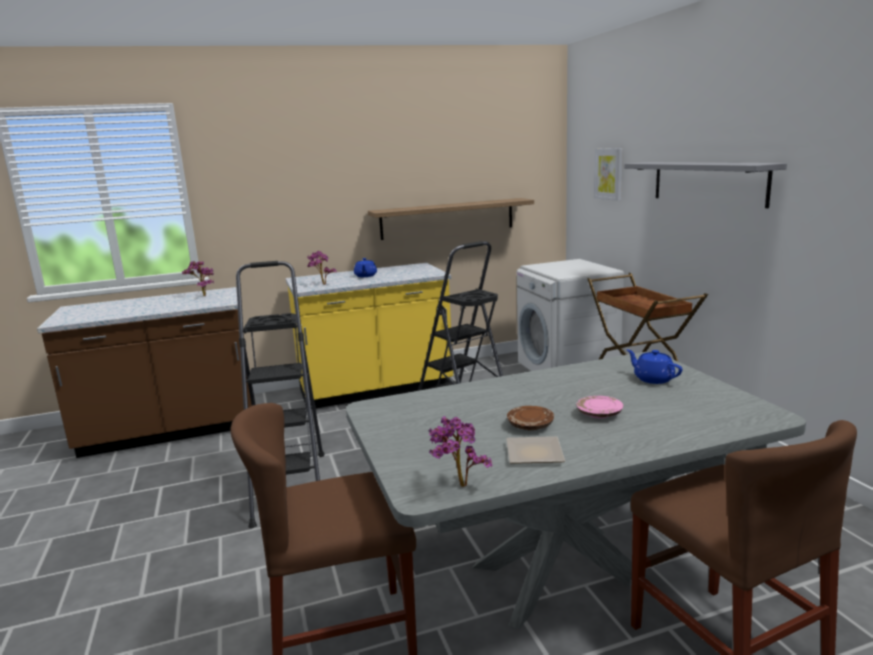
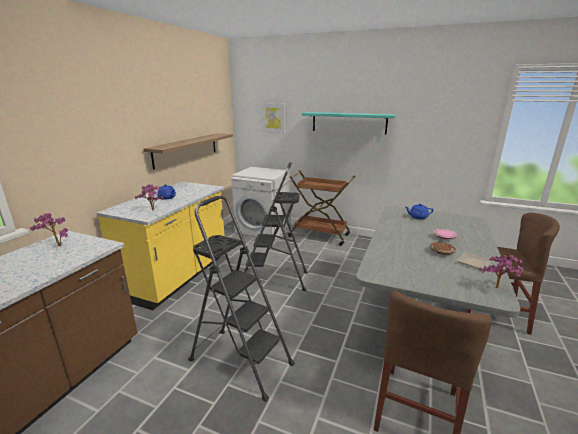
camera: 50 degrees left, 5 degrees up
grey shelf [624,162,787,208] -> turquoise shelf [302,112,396,134]

